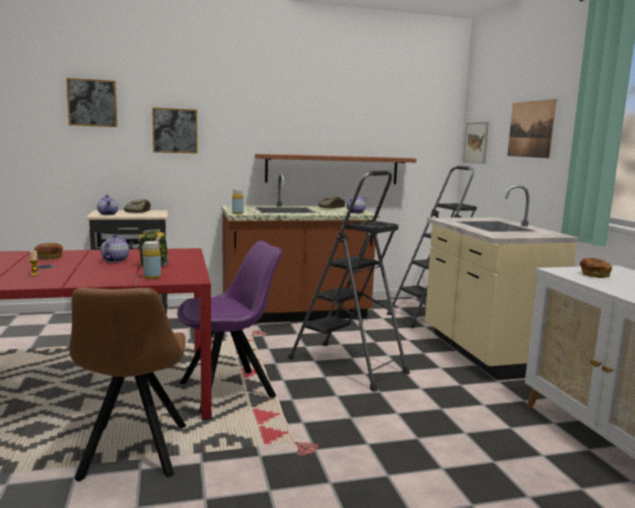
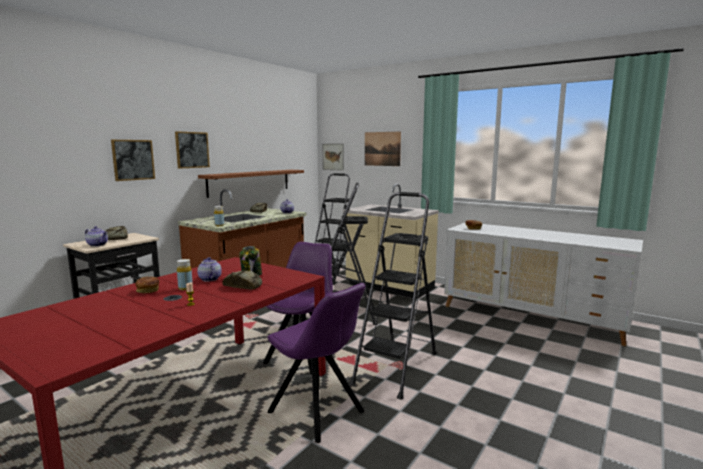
camera: 40 degrees left, 0 degrees up
picture [66,78,117,127] -> picture moved to [175,131,210,169]
brown chair [69,288,186,481] -> purple chair [267,283,366,443]
yellow bottle [143,241,161,279] -> yellow bottle moved to [177,259,193,290]
none -> bread [222,271,262,290]
none -> step ladder [350,192,437,399]

